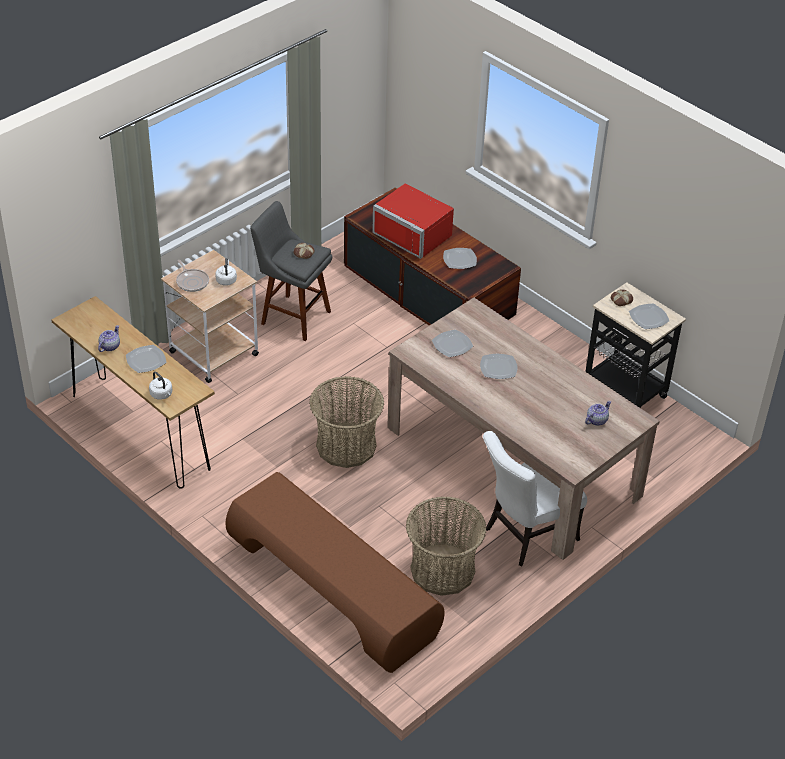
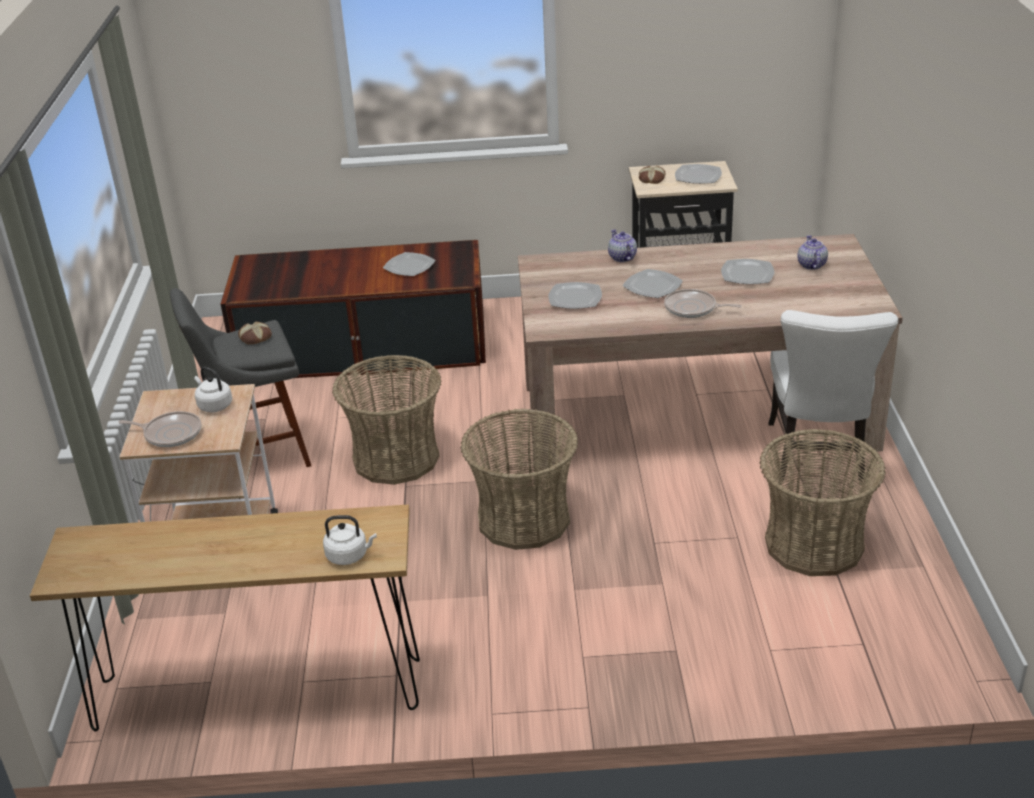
camera: 45 degrees left, 10 degrees down
teapot [98,325,120,352] -> teapot moved to [608,229,637,262]
plate [126,345,166,373] -> plate moved to [721,259,775,284]
brown bench [226,472,445,673] -> none
red microwave [372,183,454,259] -> none
none -> basket [332,355,442,485]
none -> frying pan [664,289,742,318]

